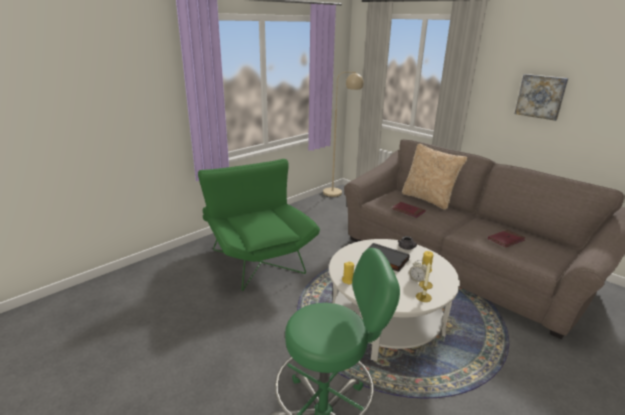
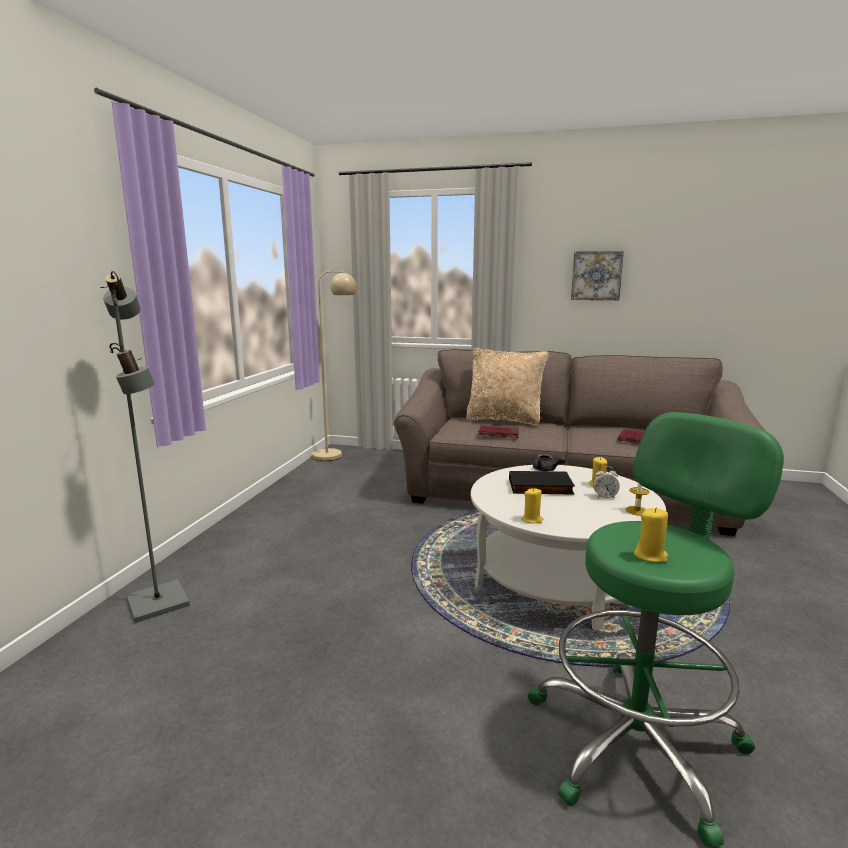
camera: 30 degrees left, 10 degrees down
green armchair [198,159,320,291] -> none
none -> grey floor lamp [100,271,190,623]
none -> yellow candle [634,508,668,562]

